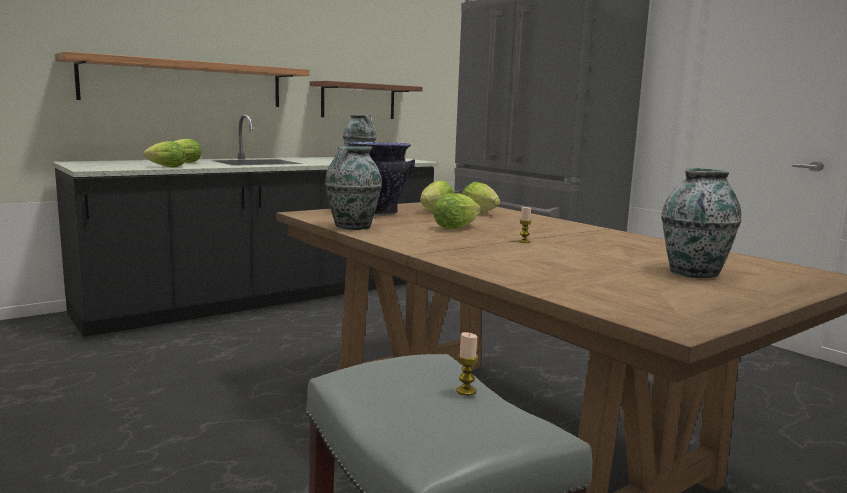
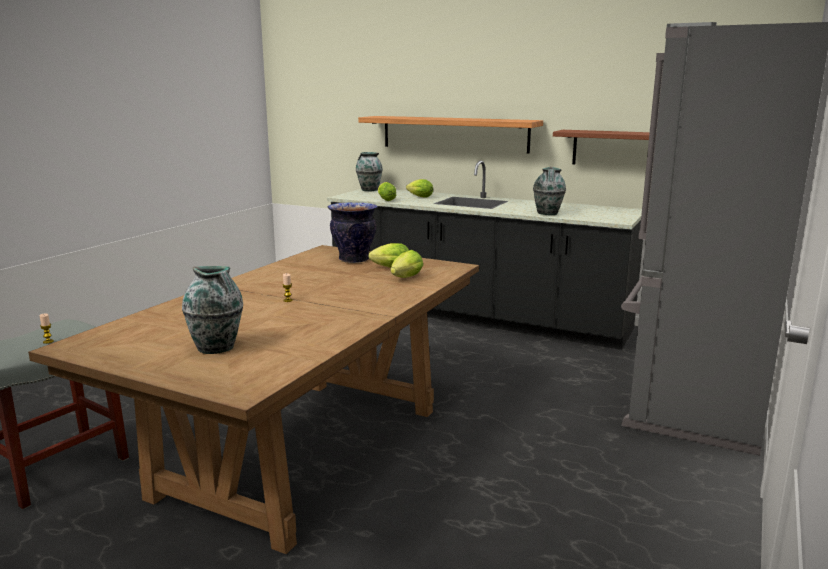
camera: 65 degrees right, 5 degrees up
vase [325,146,382,230] -> vase moved to [356,152,383,191]
lettuce [433,193,481,229] -> none

